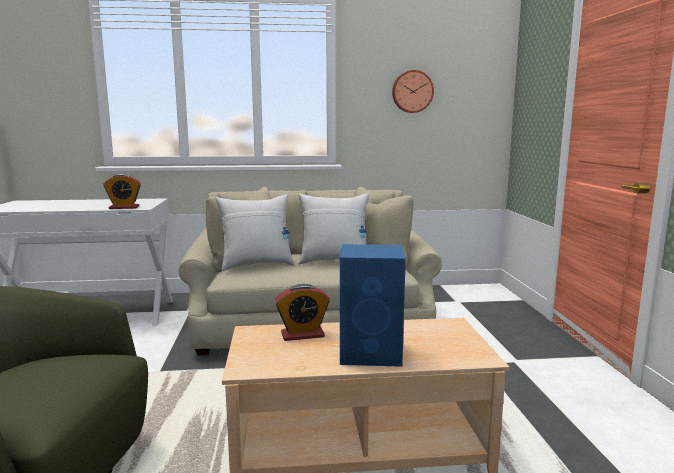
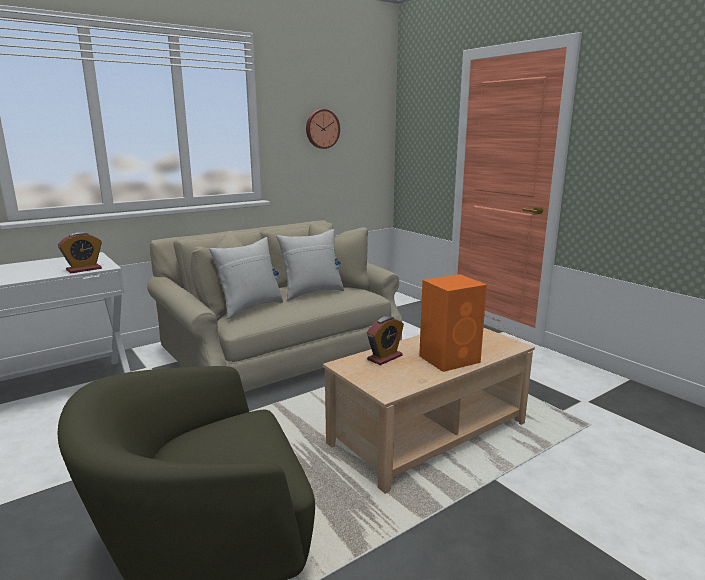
camera: 30 degrees left, 5 degrees up
blue speaker [340,244,406,367] -> orange speaker [419,274,487,372]

